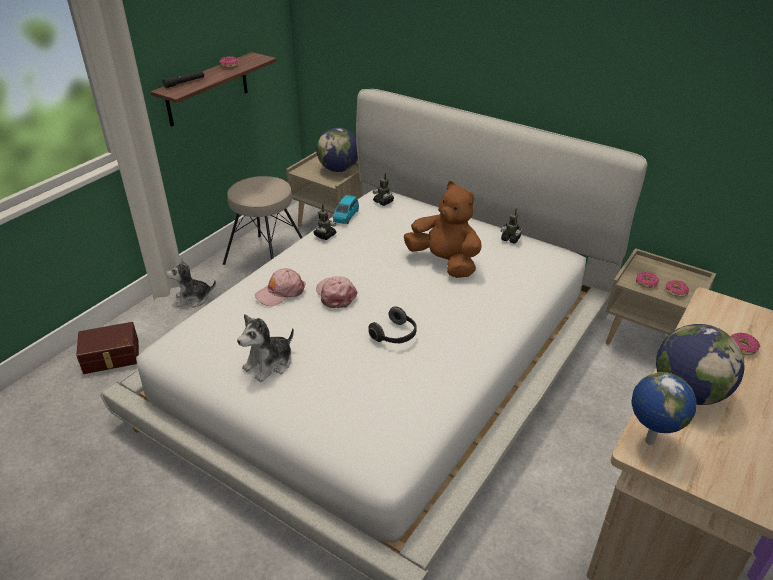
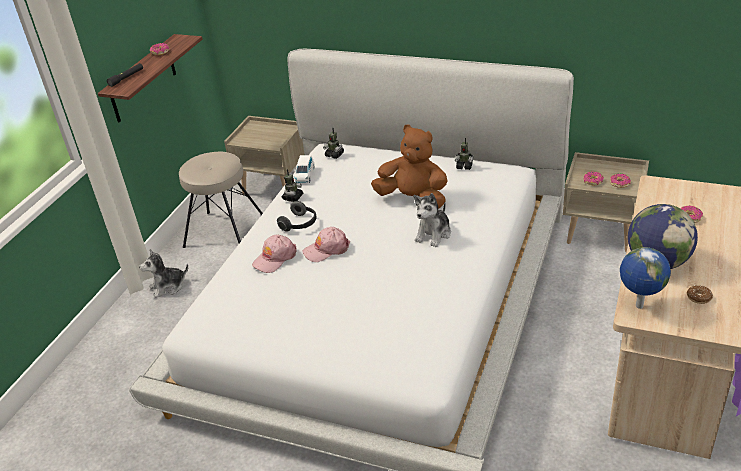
camera: 10 degrees left, 0 degrees up
brown storage box [76,322,139,374] -> none
plush toy [237,314,294,382] -> plush toy moved to [414,193,451,247]
pink cap [316,276,357,308] -> pink cap turned 75 degrees counterclockwise [302,227,350,262]
globe [317,128,358,172] -> none
blue toy car [333,195,359,224] -> white toy car [294,155,314,184]
headphones [368,306,417,344] -> headphones moved to [277,201,316,232]
none -> donut [687,285,713,304]

